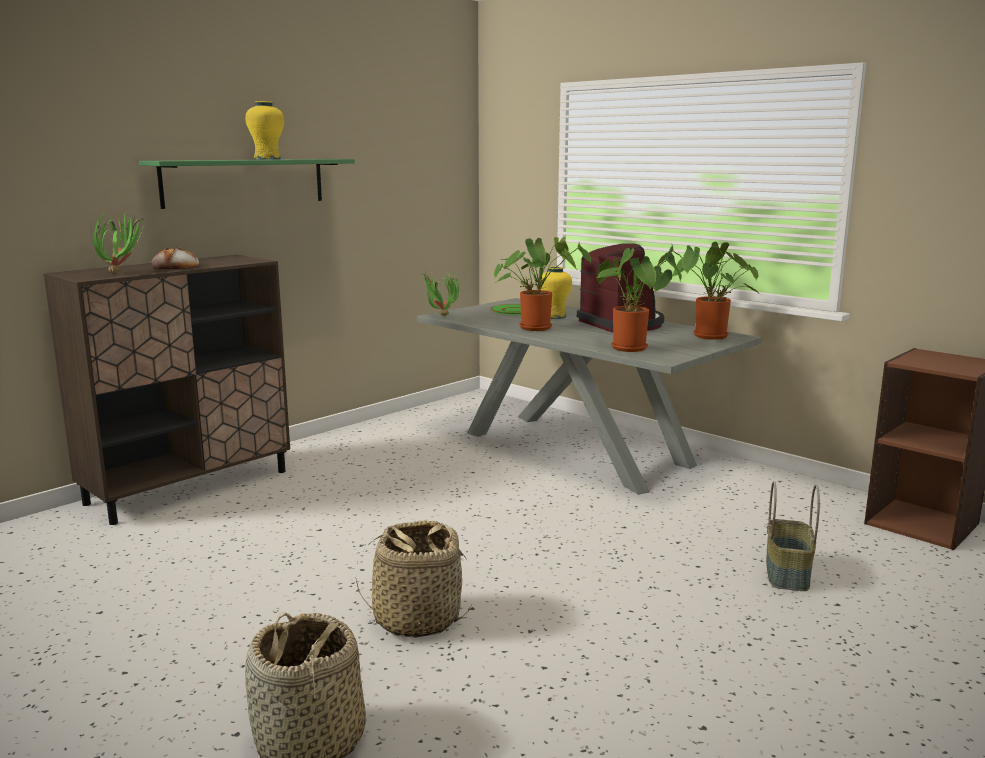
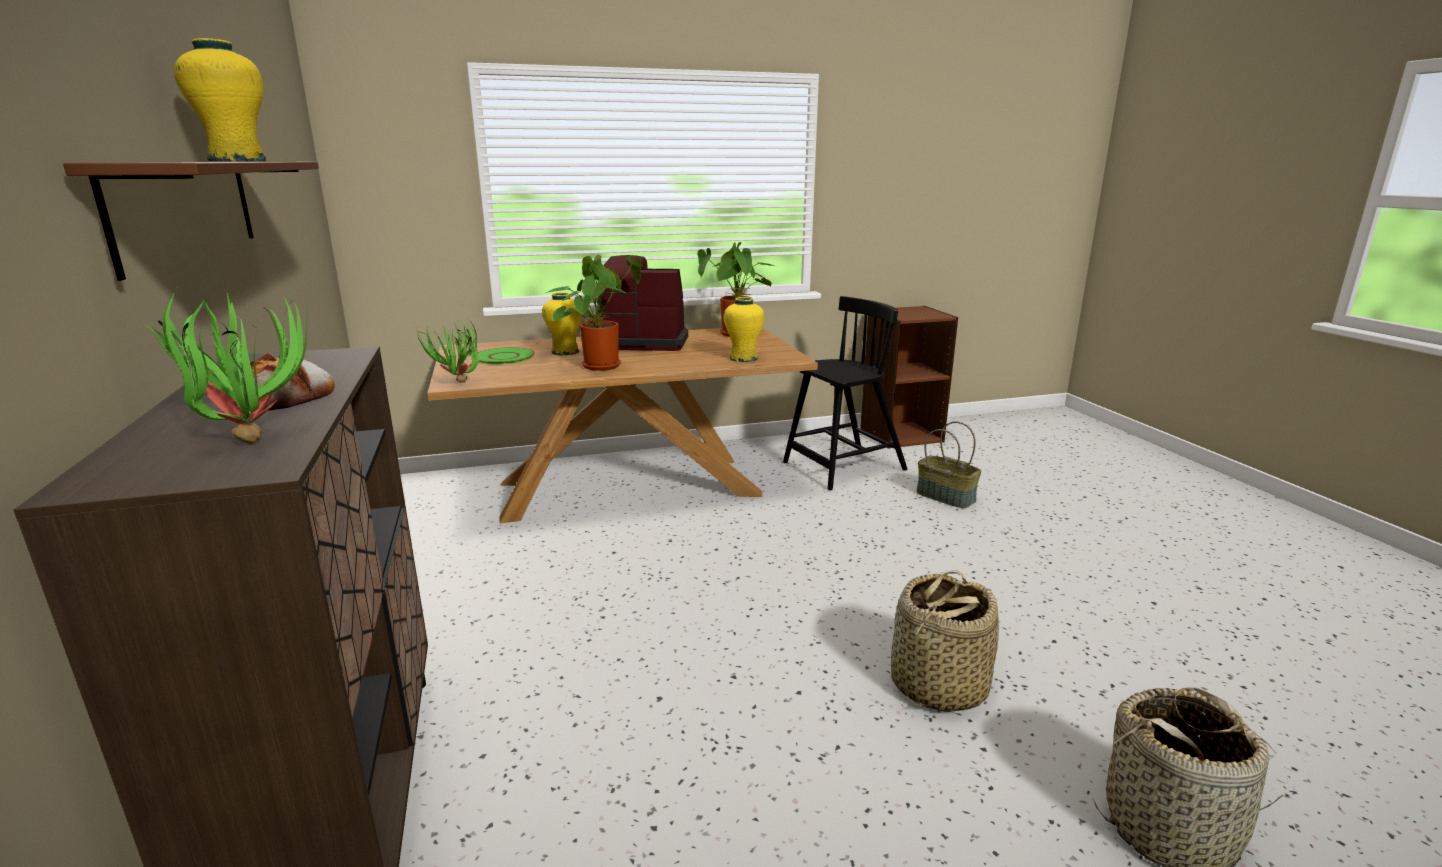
camera: 60 degrees left, 5 degrees up
green shelf [139,159,355,209] -> brown shelf [63,162,319,281]
grey dining table [417,298,762,495] -> brown dining table [427,328,818,523]
potted plant [596,248,682,352] -> yellow vase [724,297,764,362]
none -> black chair [783,296,908,490]

